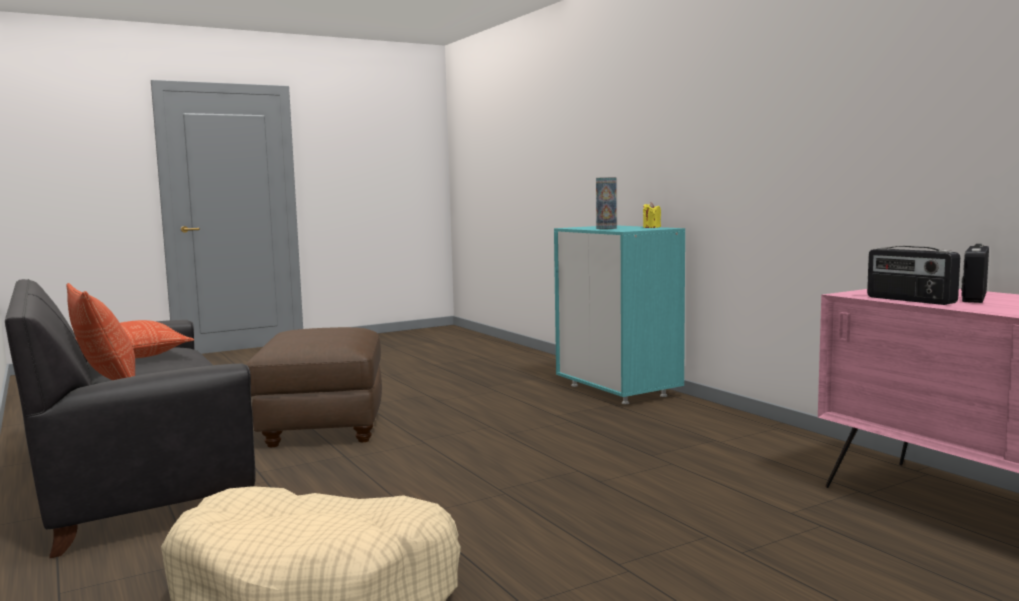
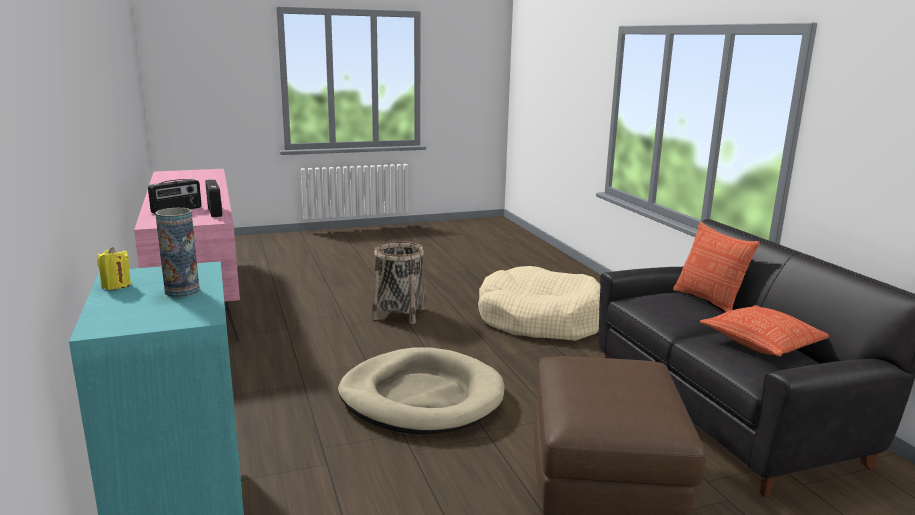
camera: 170 degrees left, 10 degrees up
none -> beige dog bed [338,347,504,434]
none -> basket [372,241,426,324]

